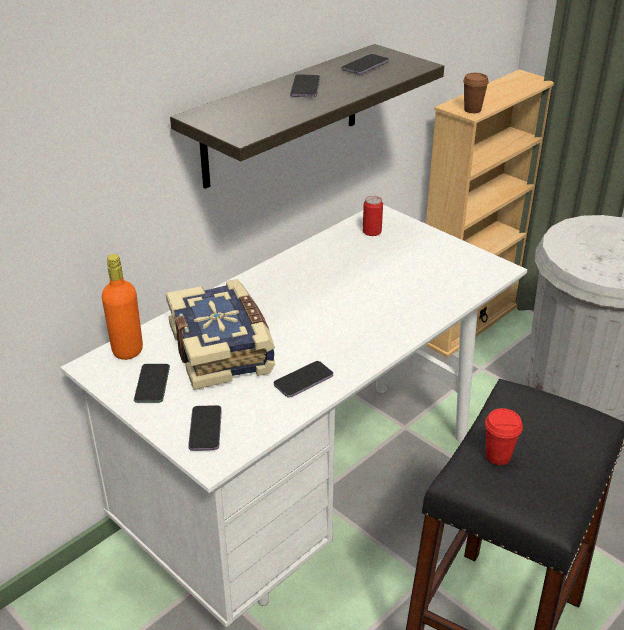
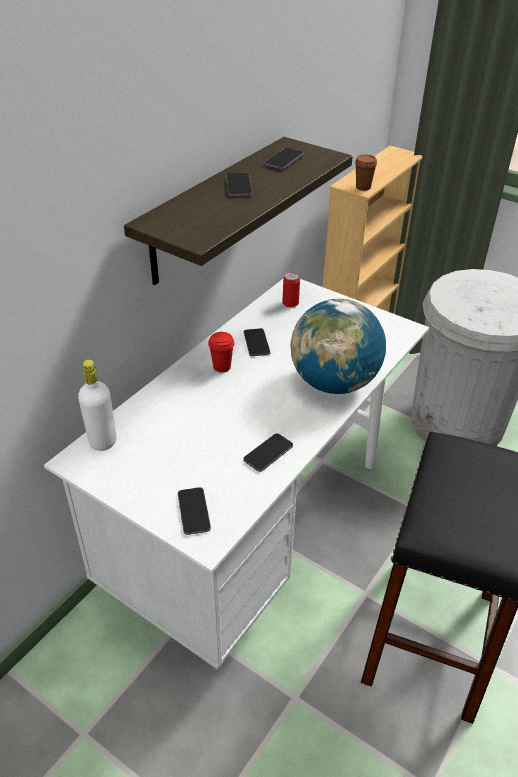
camera: 10 degrees left, 5 degrees up
orange bottle [102,254,143,360] -> white bottle [78,360,116,451]
phone [134,364,170,403] -> phone moved to [244,328,271,356]
book [166,279,276,390] -> none
red cup [485,408,523,465] -> red cup moved to [208,332,234,372]
none -> globe [290,299,386,394]

